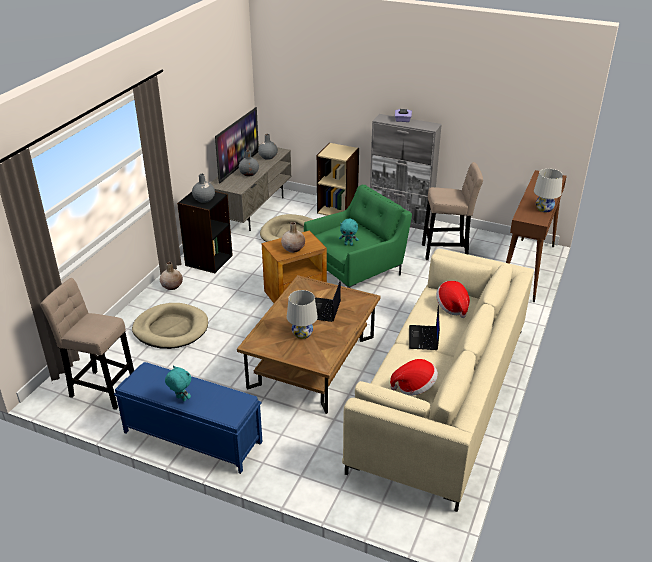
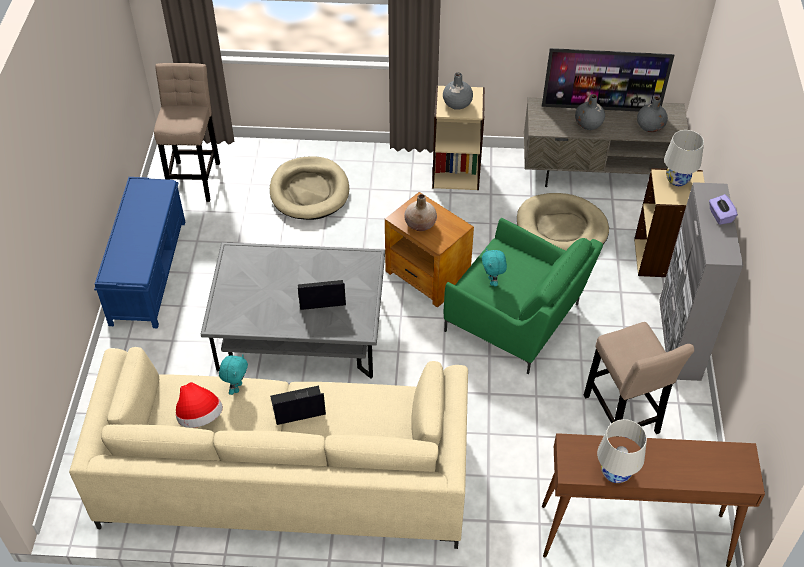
camera: 70 degrees right, 15 degrees up
beige vase [160,262,183,290] -> none
turquoise plush toy [165,365,191,402] -> turquoise plush toy moved to [219,354,248,395]
black bookcase [177,191,233,273] -> beige bookcase [432,85,485,190]
brown coffee table [237,275,381,414] -> grey coffee table [201,242,385,379]
white table lamp [287,290,318,339] -> white table lamp moved to [664,130,704,186]
hat [436,281,470,318] -> none

